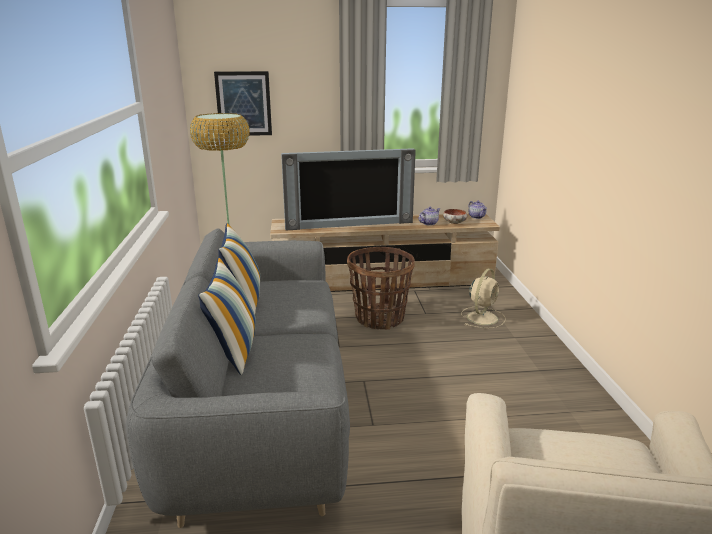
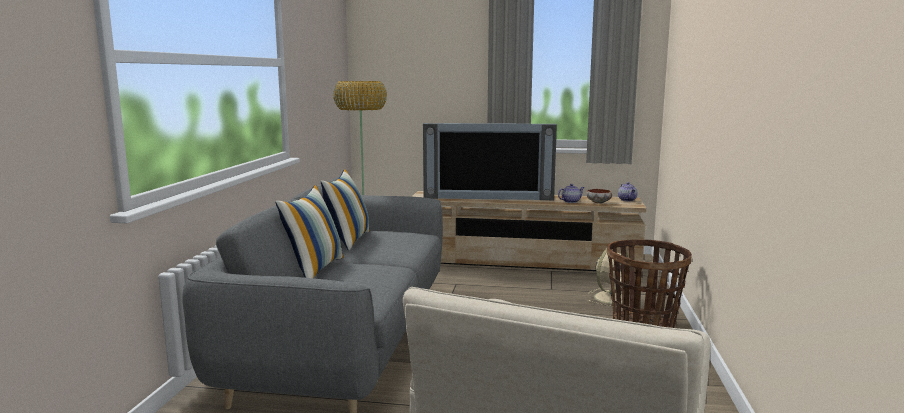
camera: 15 degrees right, 10 degrees down
picture [214,71,272,136] -> none
basket [347,247,415,330] -> basket moved to [607,239,692,328]

